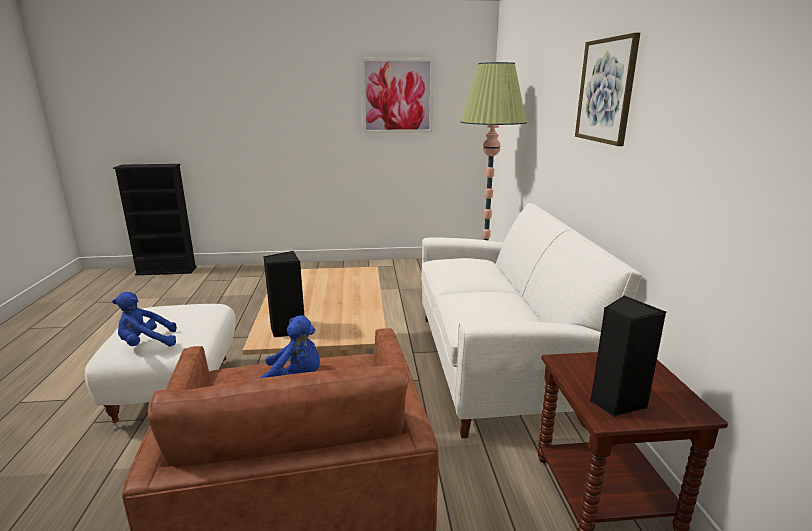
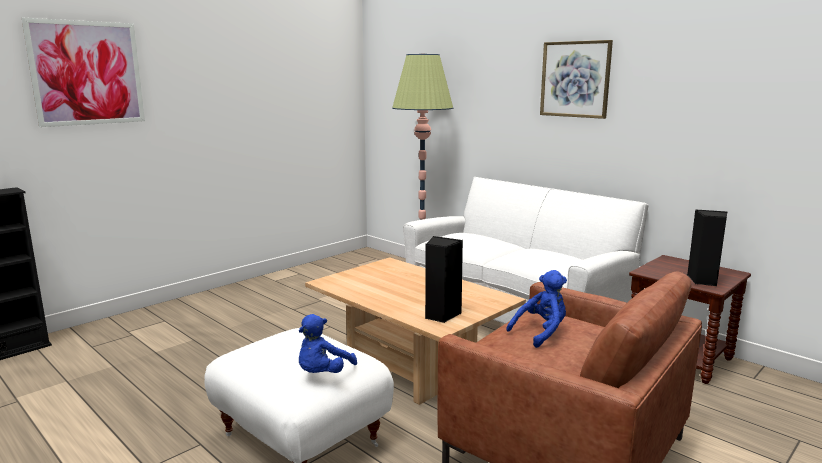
camera: 40 degrees left, 5 degrees down
picture [361,58,434,133] -> picture moved to [22,18,145,127]

